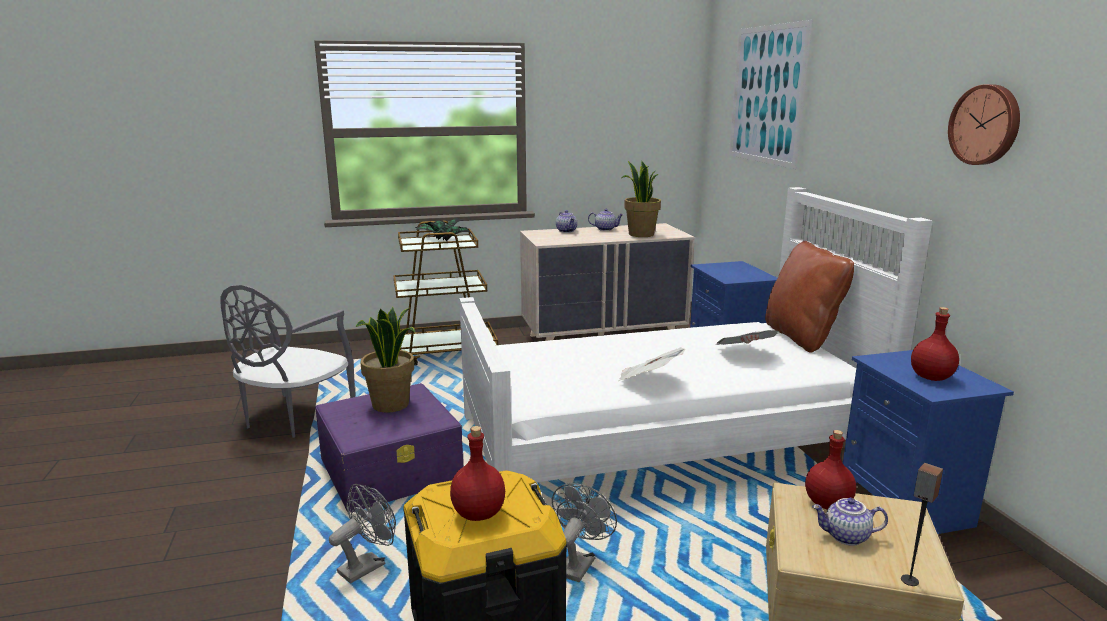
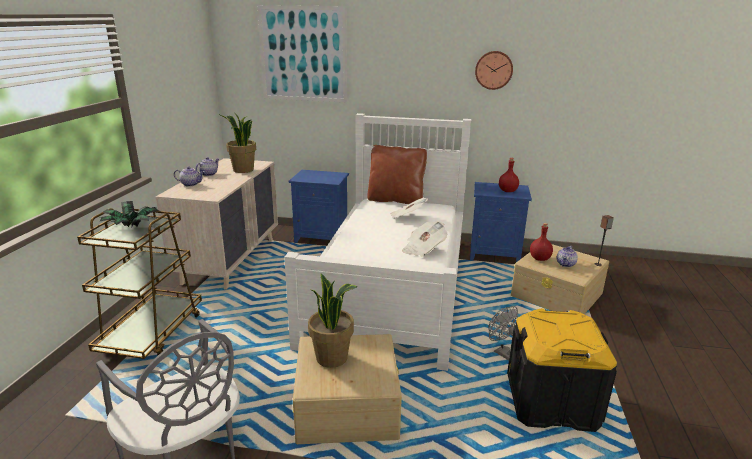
camera: 65 degrees left, 5 degrees up
purple storage box [315,383,463,513] -> beige storage box [293,334,402,444]
grey fan [329,484,396,583] -> none
red bottle [450,426,505,521] -> none

